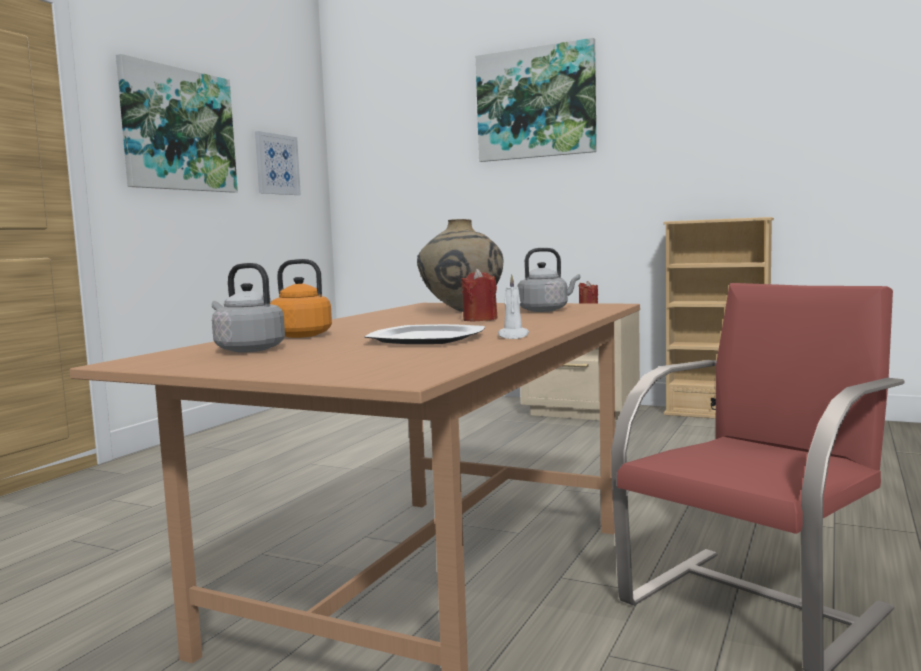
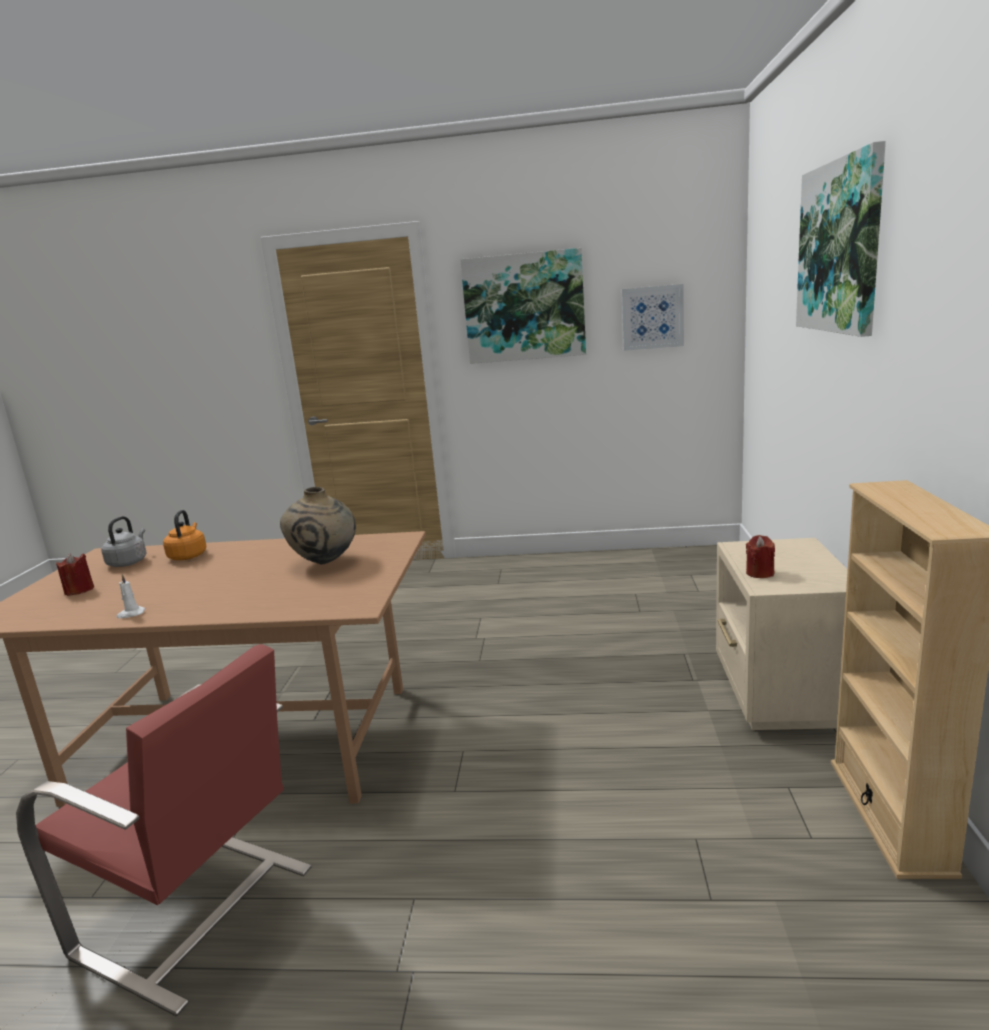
camera: 70 degrees right, 10 degrees up
plate [365,324,485,344] -> none
red candle [461,268,498,322] -> red candle moved to [56,553,94,596]
grey kettle [517,248,580,312] -> none

